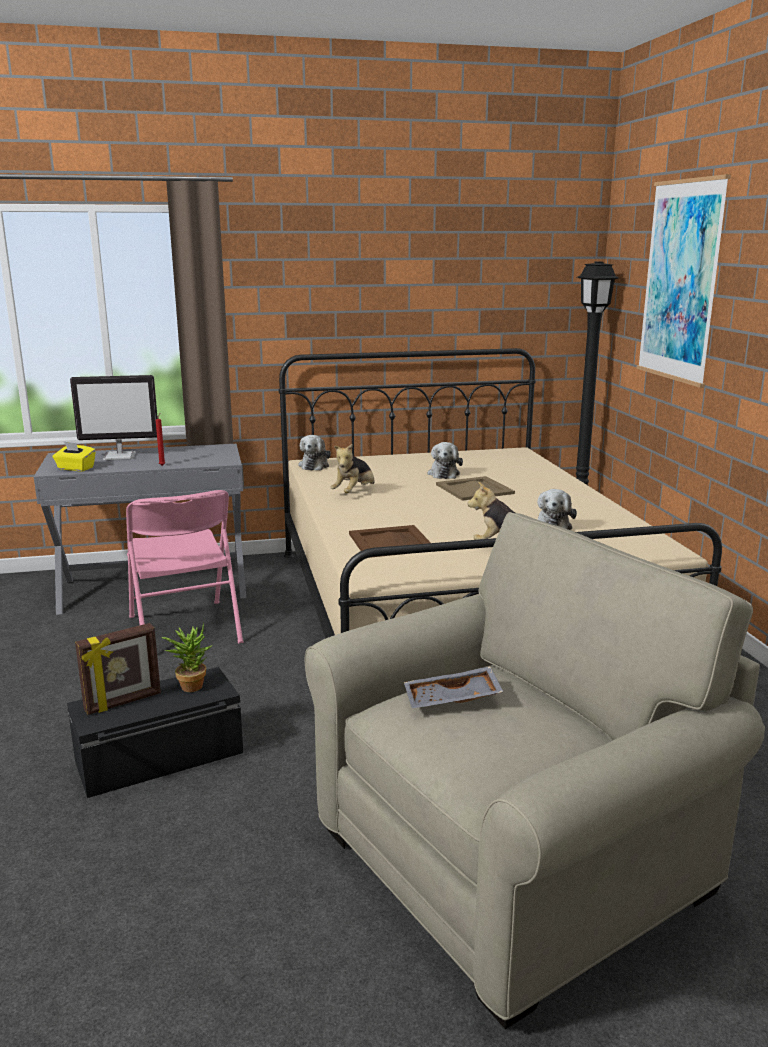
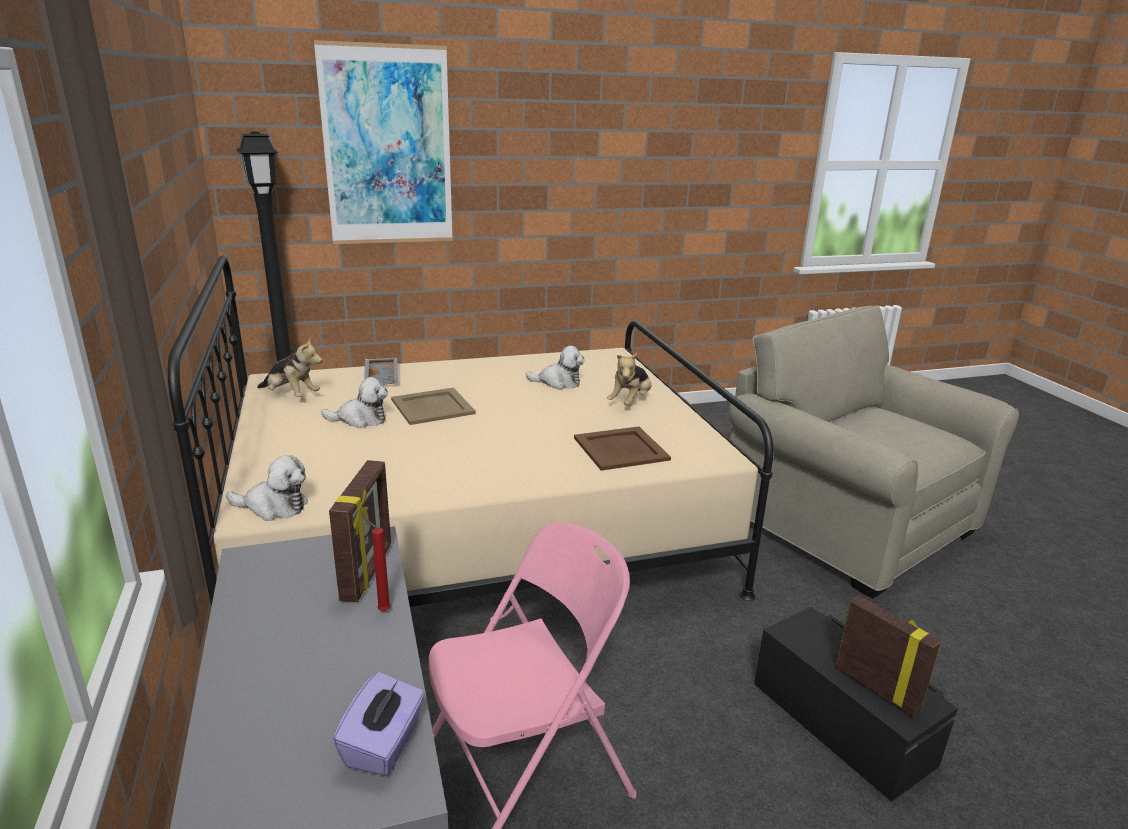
camera: 95 degrees left, 5 degrees up
yellow tissue box [53,441,96,471] -> purple tissue box [333,672,425,776]
monitor [70,375,158,460] -> none
potted plant [162,623,212,692] -> none
plush toy [330,444,375,493] -> plush toy moved to [257,338,322,397]
grey tray [404,666,504,708] -> grey tray moved to [364,357,398,385]
none -> picture frame [329,460,391,602]

